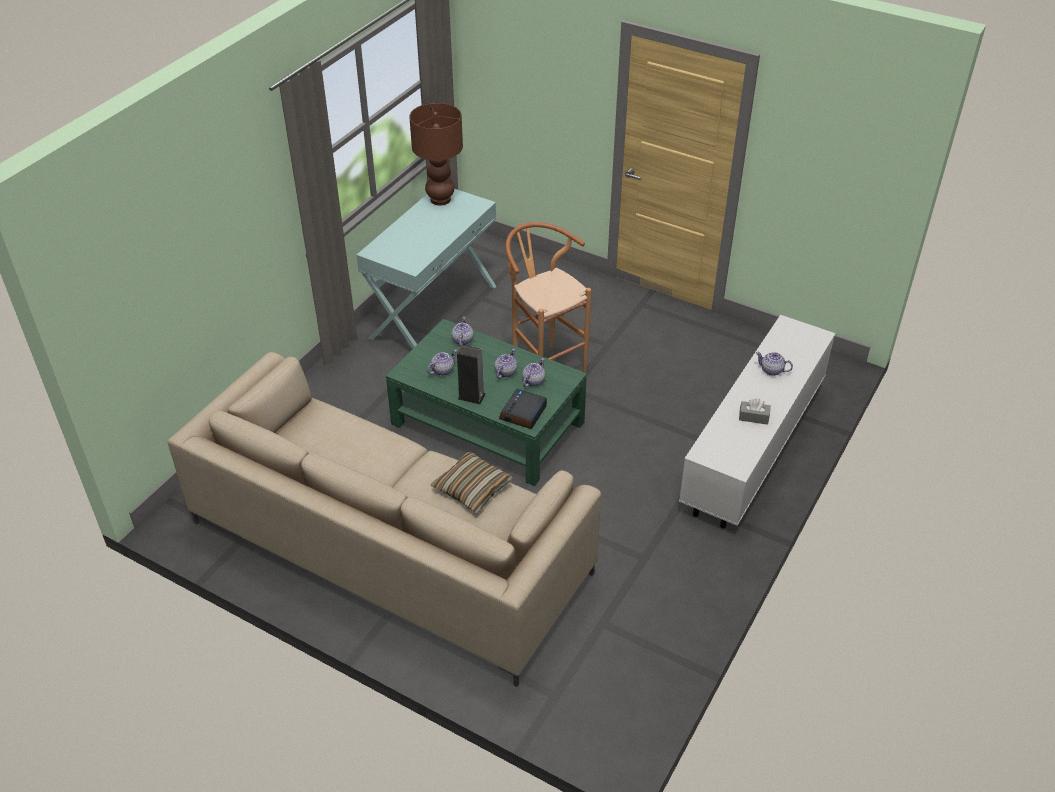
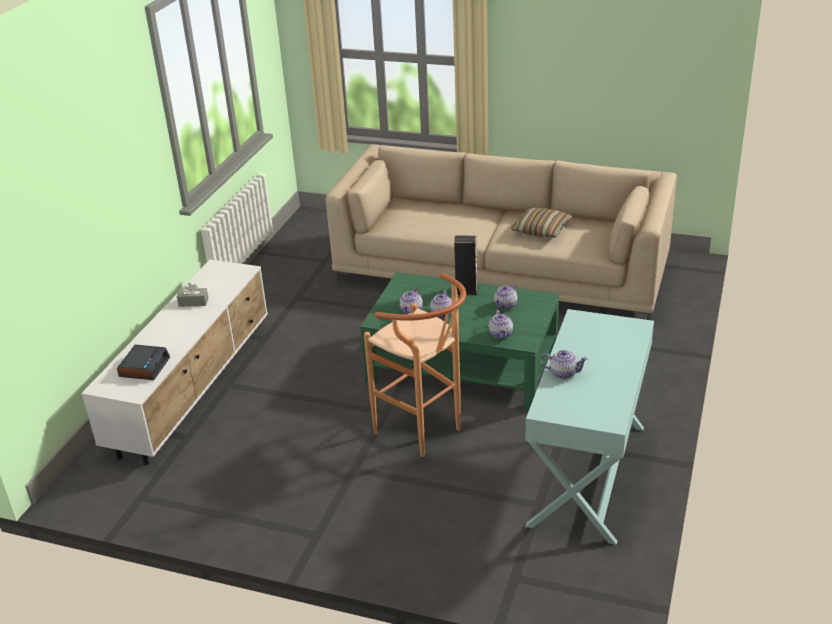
camera: 170 degrees right, 10 degrees down
brown table lamp [409,103,463,206] -> none
pillow [431,452,513,513] -> pillow moved to [511,207,573,238]
alarm clock [499,389,547,429] -> alarm clock moved to [117,345,170,380]
teapot [756,352,793,376] -> teapot moved to [540,350,588,379]

